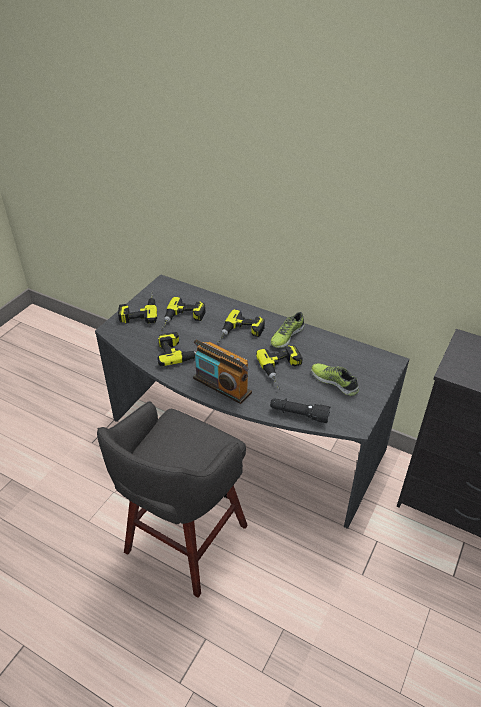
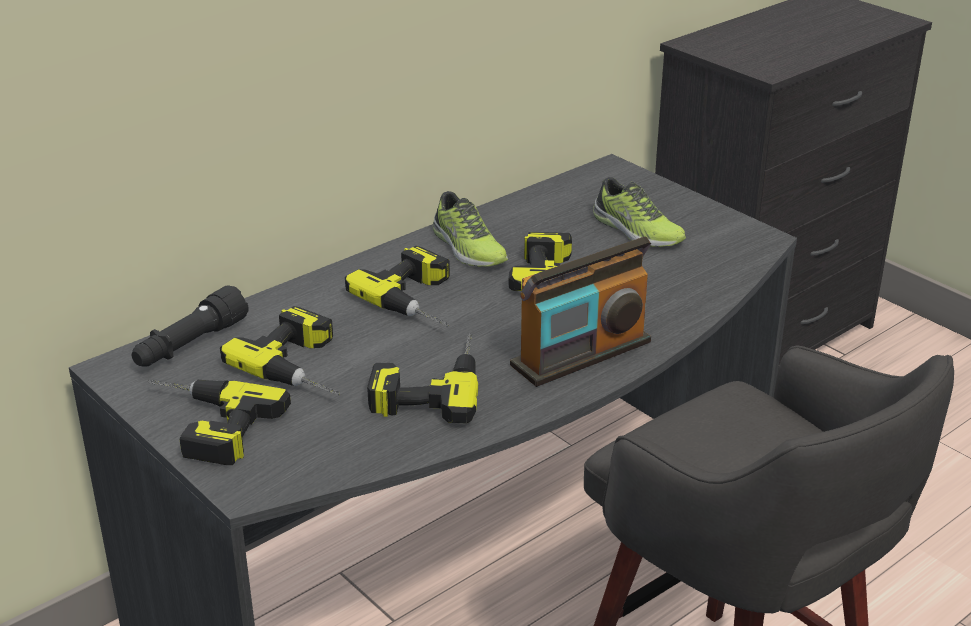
camera: 70 degrees left, 10 degrees down
black flashlight [270,398,331,423] -> black flashlight moved to [132,285,248,367]
shoe [311,364,359,396] -> shoe turned 105 degrees counterclockwise [593,177,686,247]

